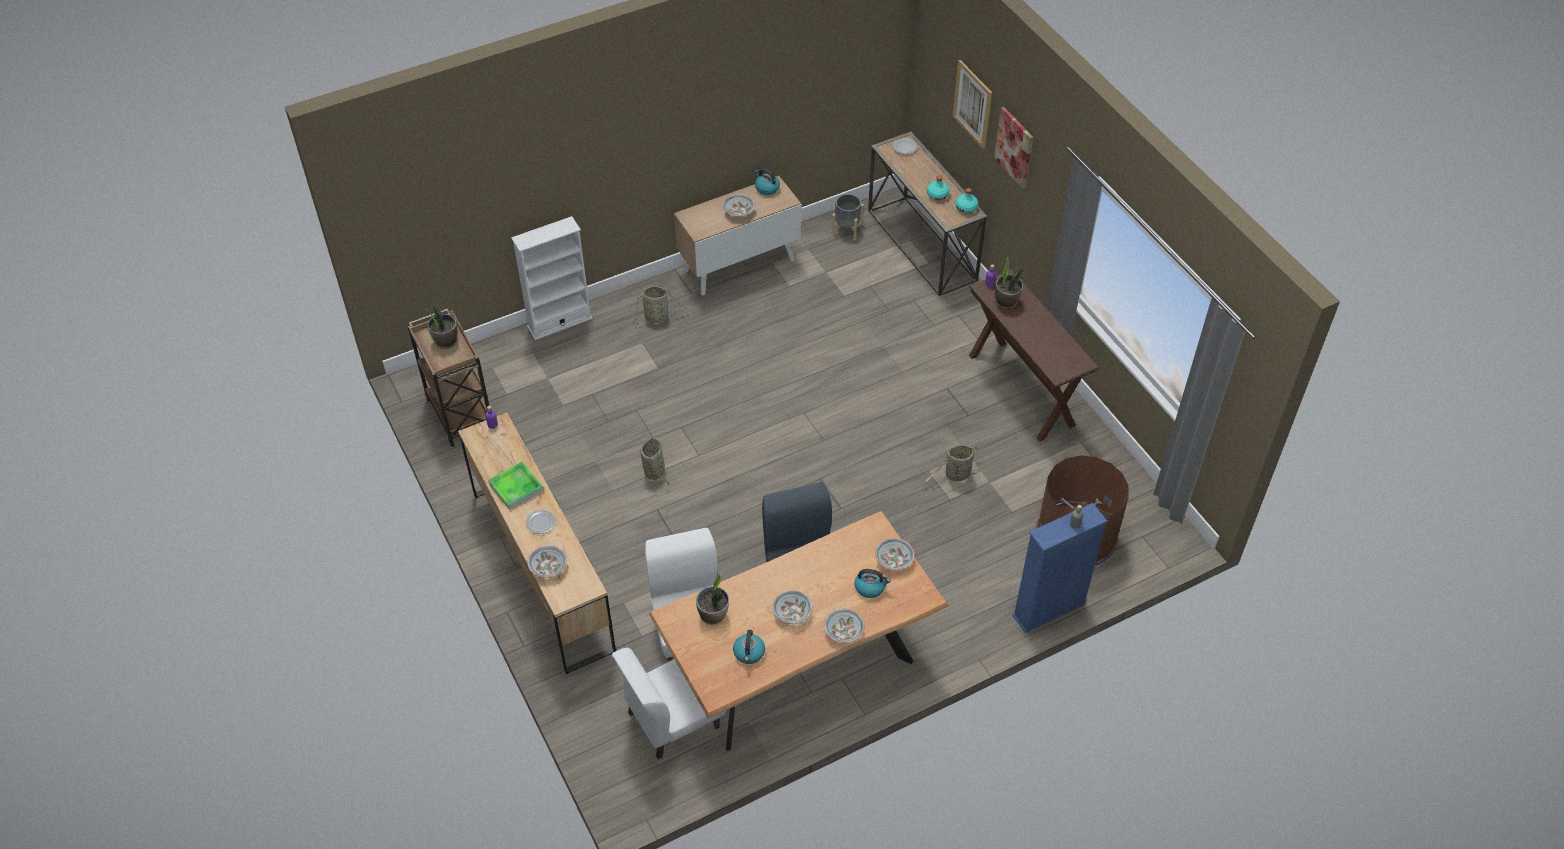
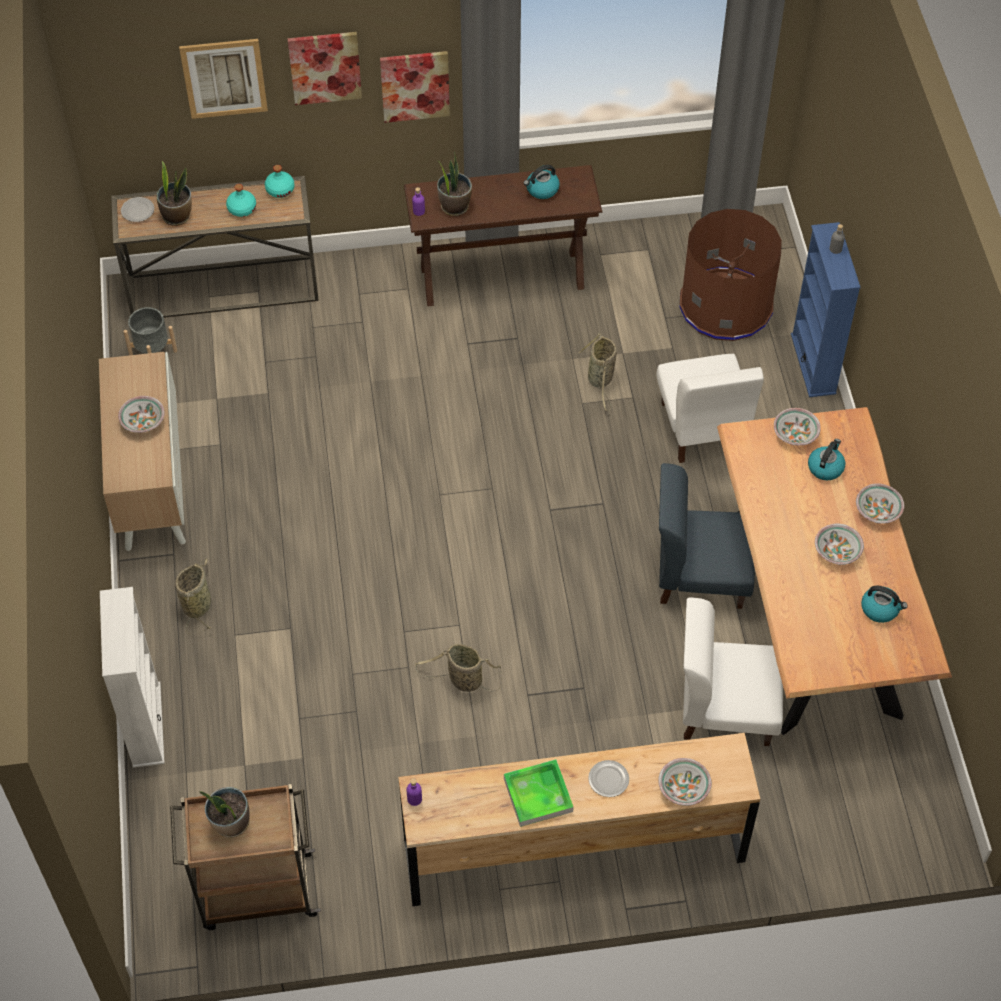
camera: 70 degrees left, 5 degrees up
white chair [612,648,726,759] -> white chair moved to [656,354,764,463]
potted plant [696,572,729,625] -> potted plant moved to [157,161,192,226]
kettle [755,169,780,195] -> kettle moved to [524,165,560,199]
none -> picture [380,51,450,123]

